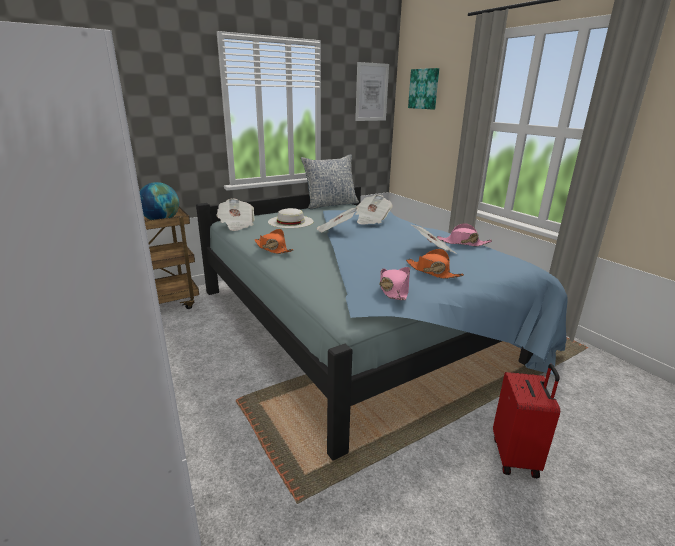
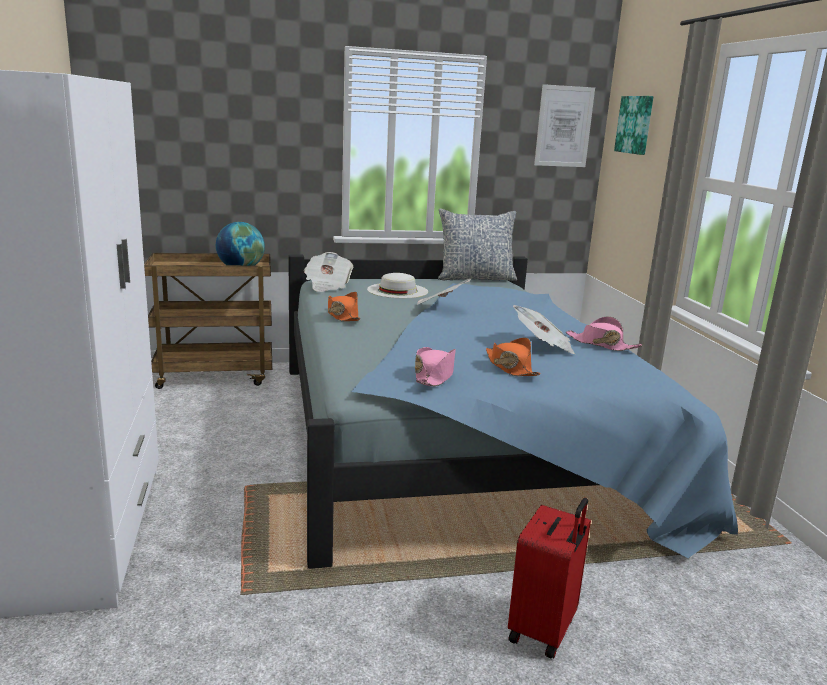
camera: 20 degrees right, 5 degrees down
newspaper [355,195,393,225] -> none

